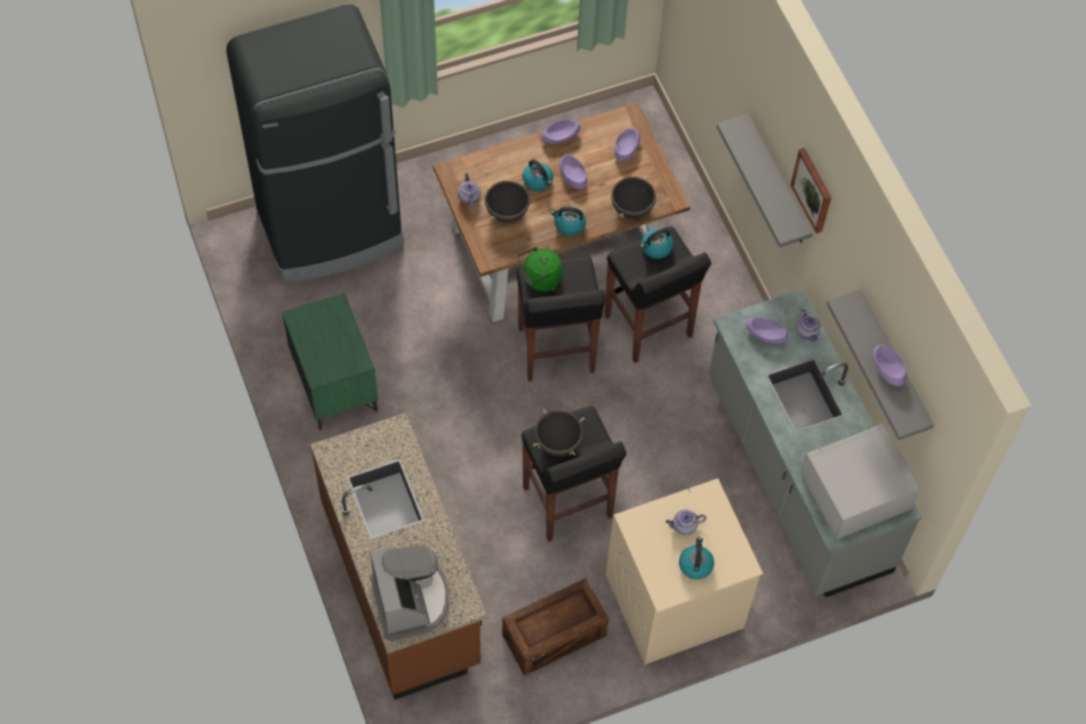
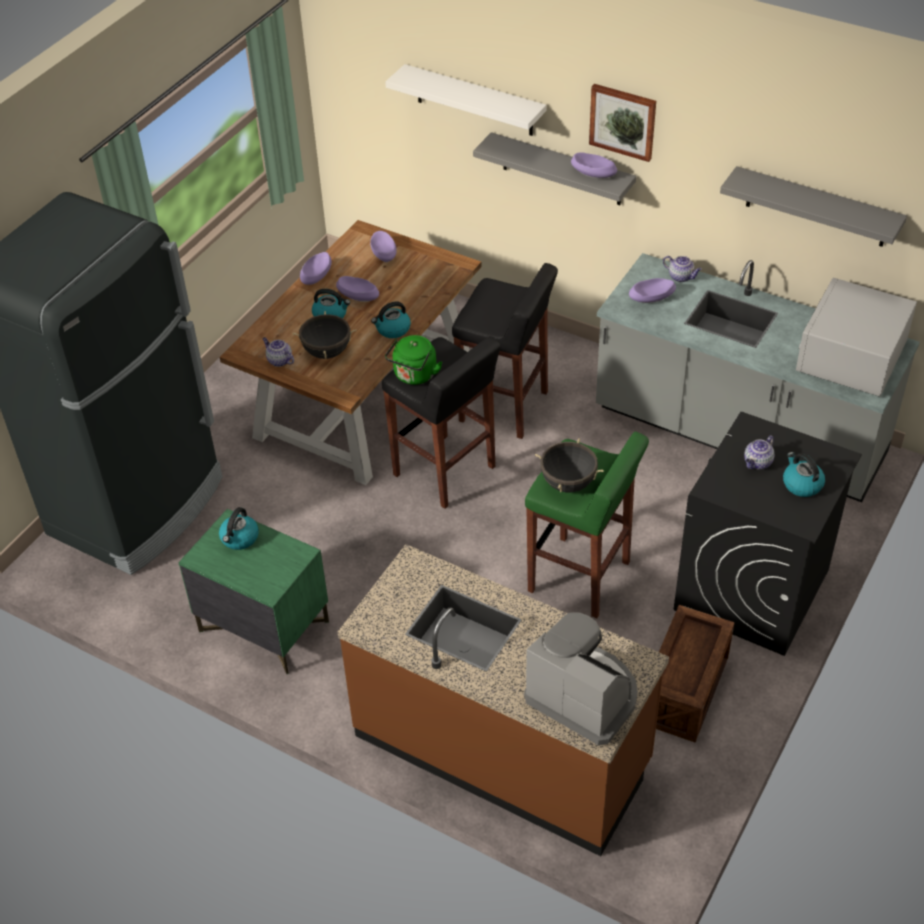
camera: 35 degrees left, 15 degrees down
black stool [521,406,626,542] -> green stool [525,432,649,618]
beige washing machine [606,478,763,665] -> black washing machine [674,412,862,656]
black cooking pot [609,176,659,219] -> none
kettle [640,228,673,259] -> kettle moved to [219,507,259,550]
purple bowl [873,345,906,386] -> purple bowl moved to [571,152,617,179]
none -> white shelf [385,64,546,136]

